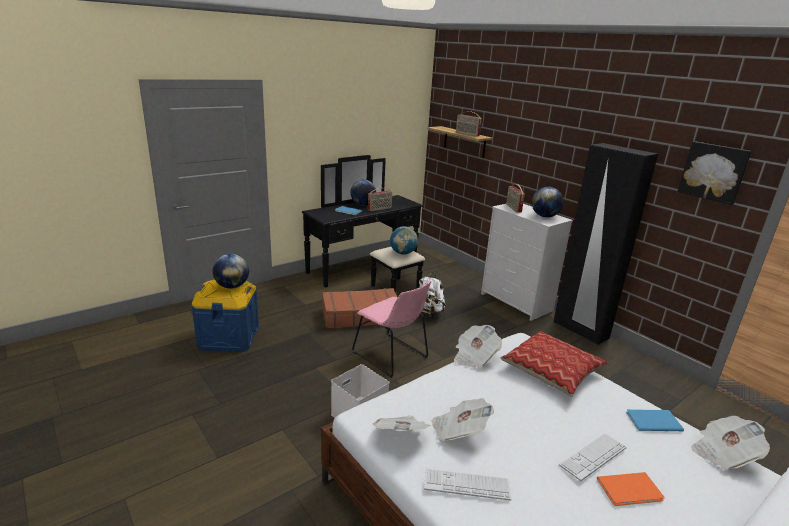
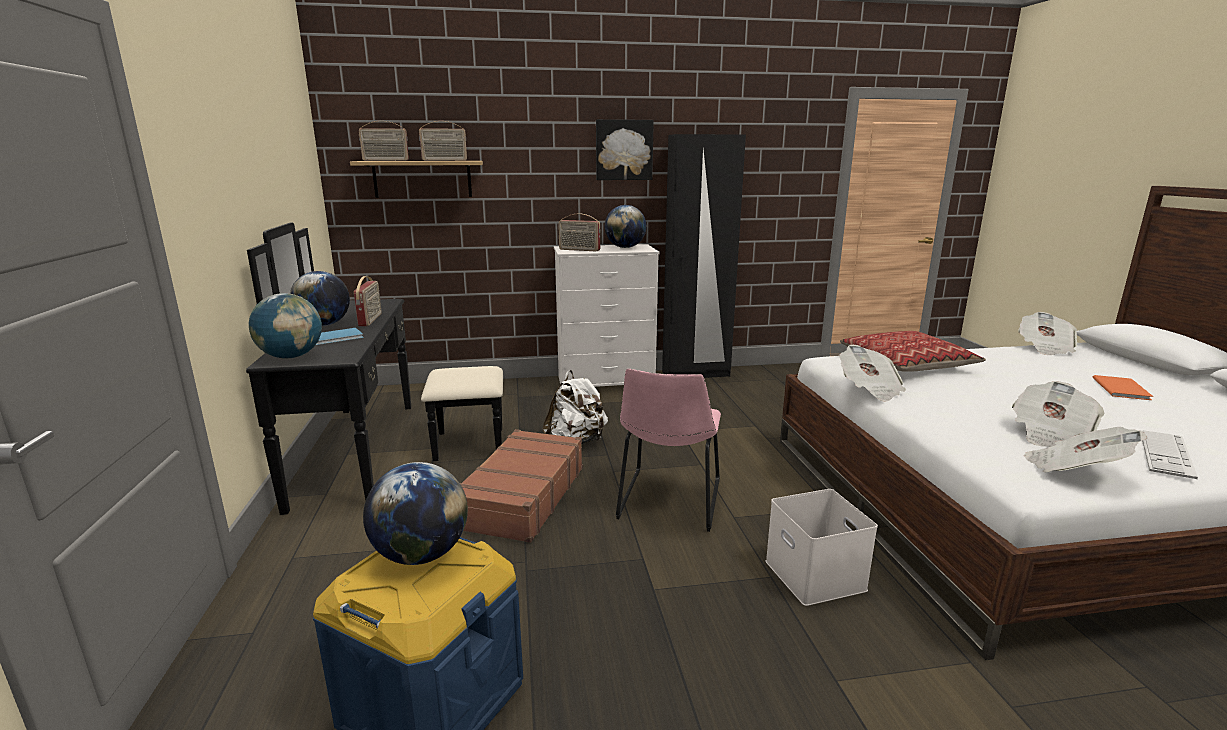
camera: 60 degrees left, 5 degrees down
pink chair [352,281,431,378] -> pink chair turned 120 degrees clockwise [616,369,721,532]
globe [390,226,418,255] -> globe moved to [249,293,322,358]
keyboard [559,434,627,481] -> none
blue book [626,409,684,431] -> none
picture [678,141,752,205] -> picture moved to [596,119,654,180]
none -> radio [359,121,409,161]

